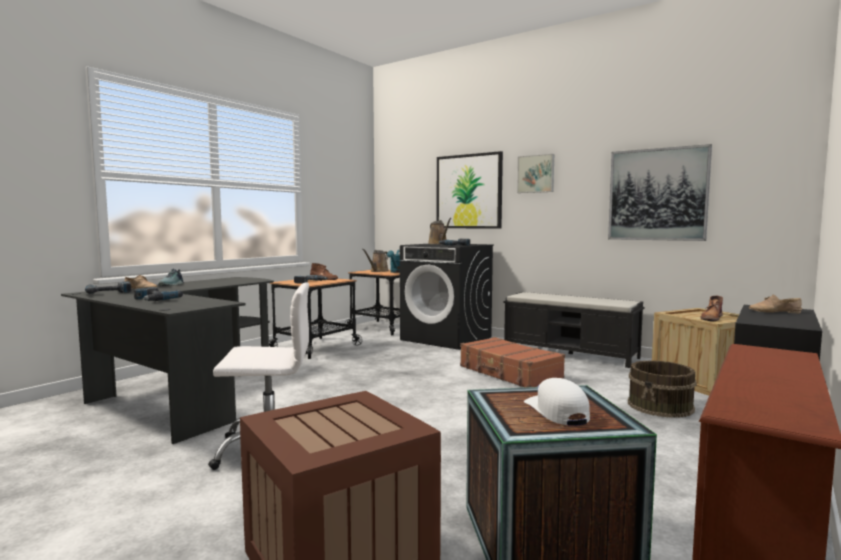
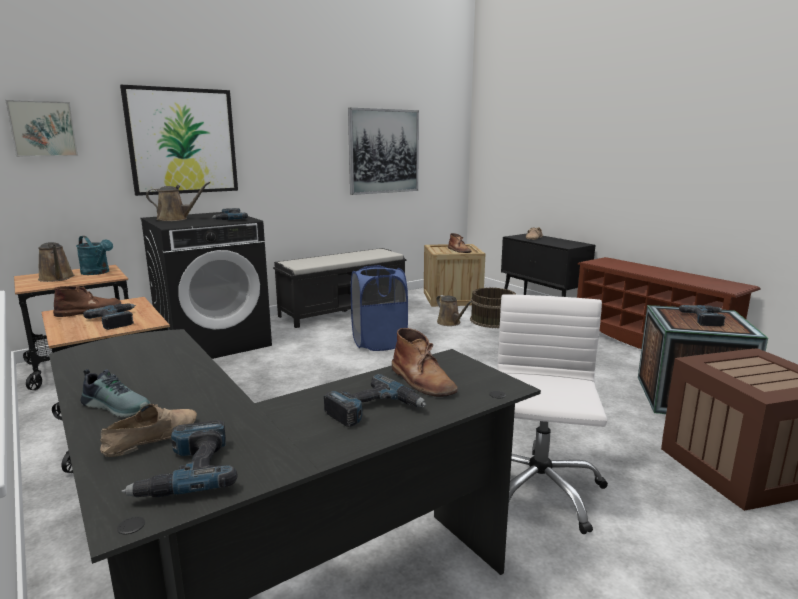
camera: 70 degrees left, 10 degrees up
brown suitcase [460,337,565,388] -> blue laundry basket [351,265,408,351]
picture [517,154,554,193] -> picture moved to [5,100,78,157]
white cap [524,378,590,426] -> power drill [679,305,726,326]
none -> brown boot [392,328,458,397]
none -> brown watering can [436,295,473,326]

